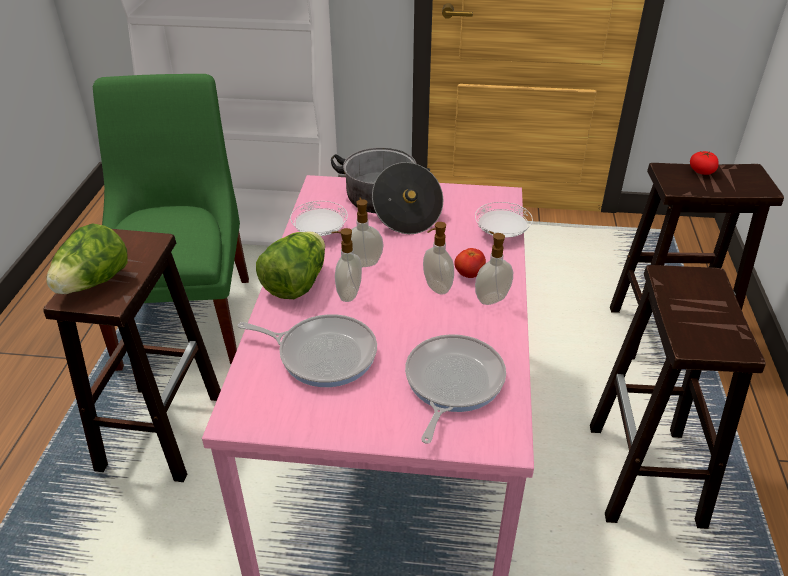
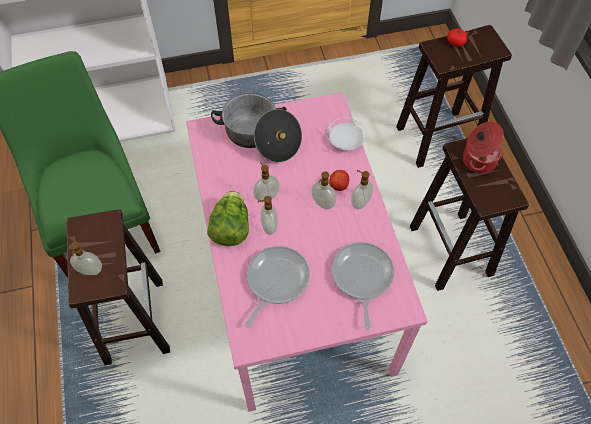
camera: 20 degrees left, 20 degrees up
lettuce [46,223,128,294] -> soap dispenser [70,242,102,275]
frying pan [238,314,377,387] -> frying pan turned 60 degrees counterclockwise [245,246,310,328]
white plate [290,201,348,236] -> none
none -> cooking pot [463,122,503,173]

